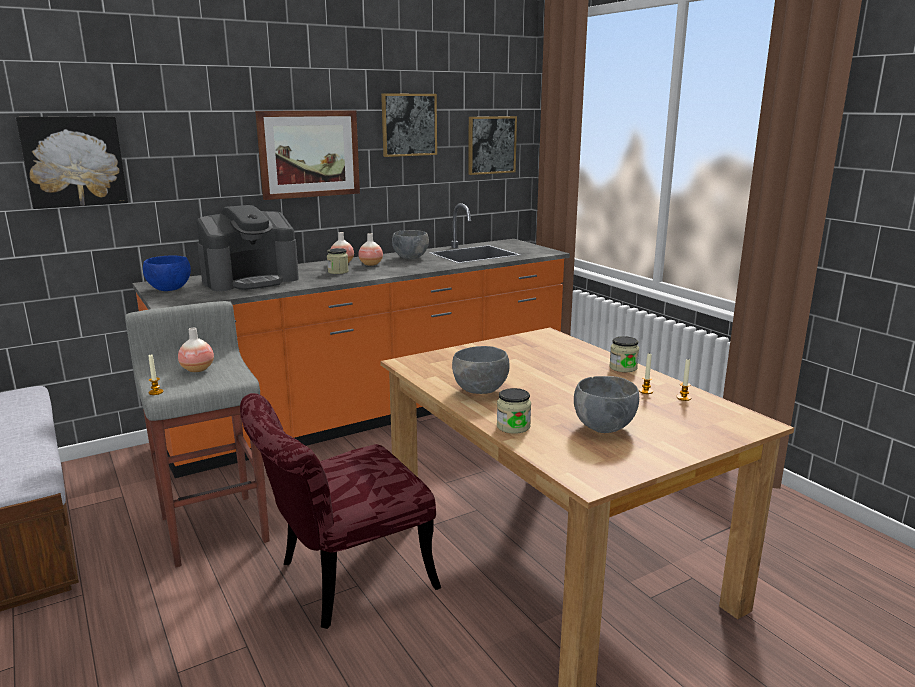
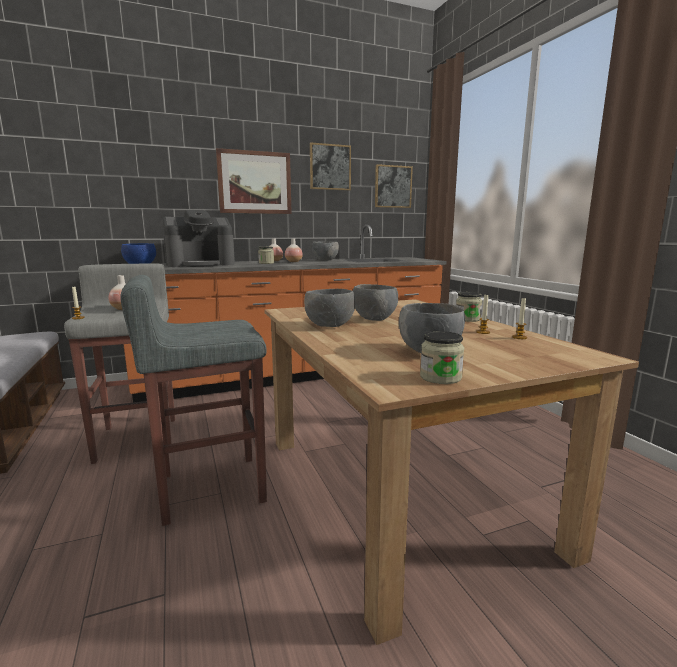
camera: 10 degrees right, 5 degrees down
picture [16,116,128,209] -> none
red chair [240,393,441,629] -> grey stool [120,275,267,526]
jar [497,388,531,434] -> jar moved to [420,331,464,384]
none -> grey bowl [353,284,398,321]

